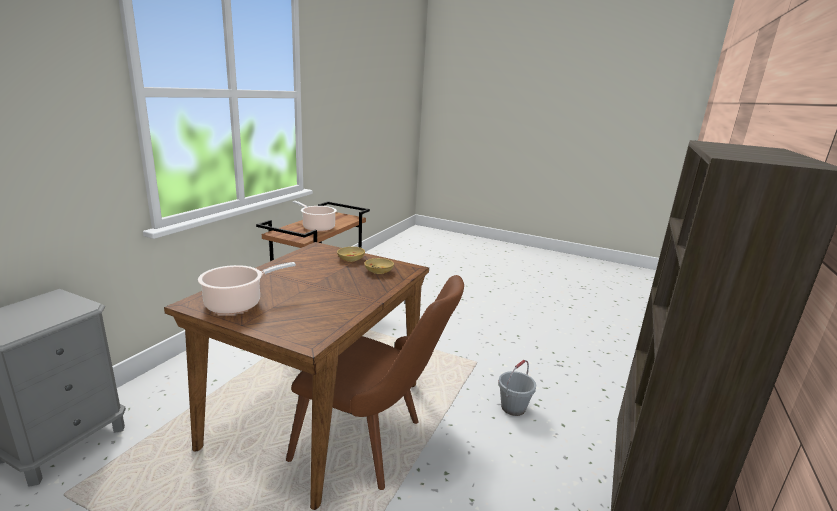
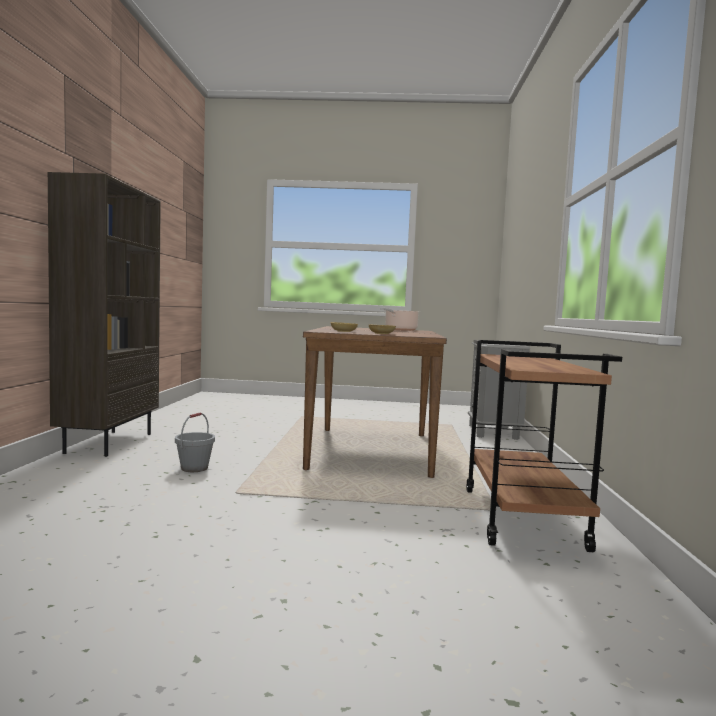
camera: 160 degrees right, 15 degrees down
brown chair [286,275,464,490] -> none
cooking pot [292,201,337,232] -> none

